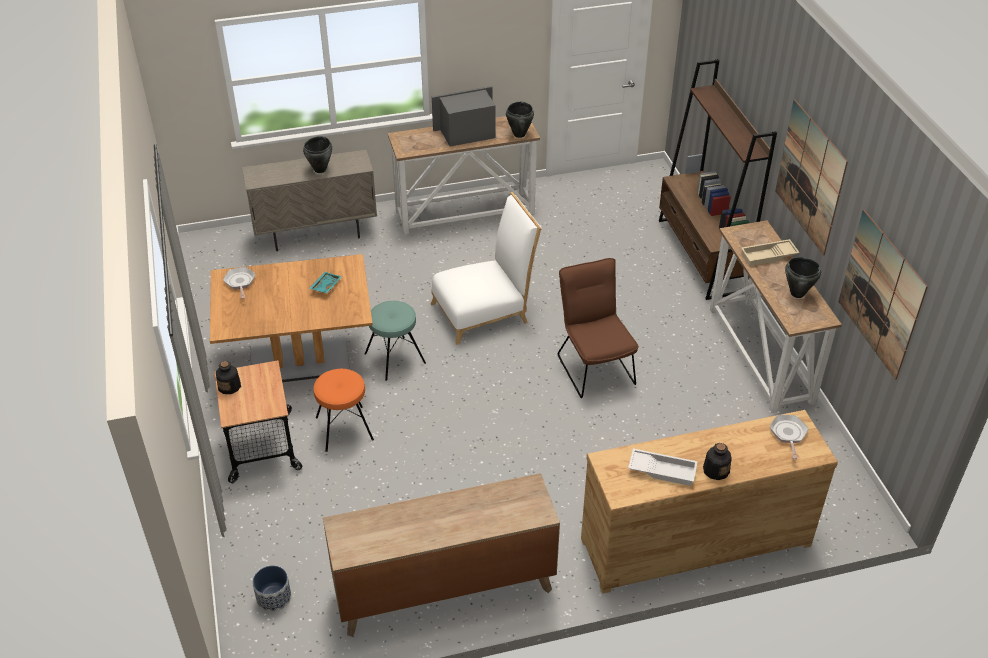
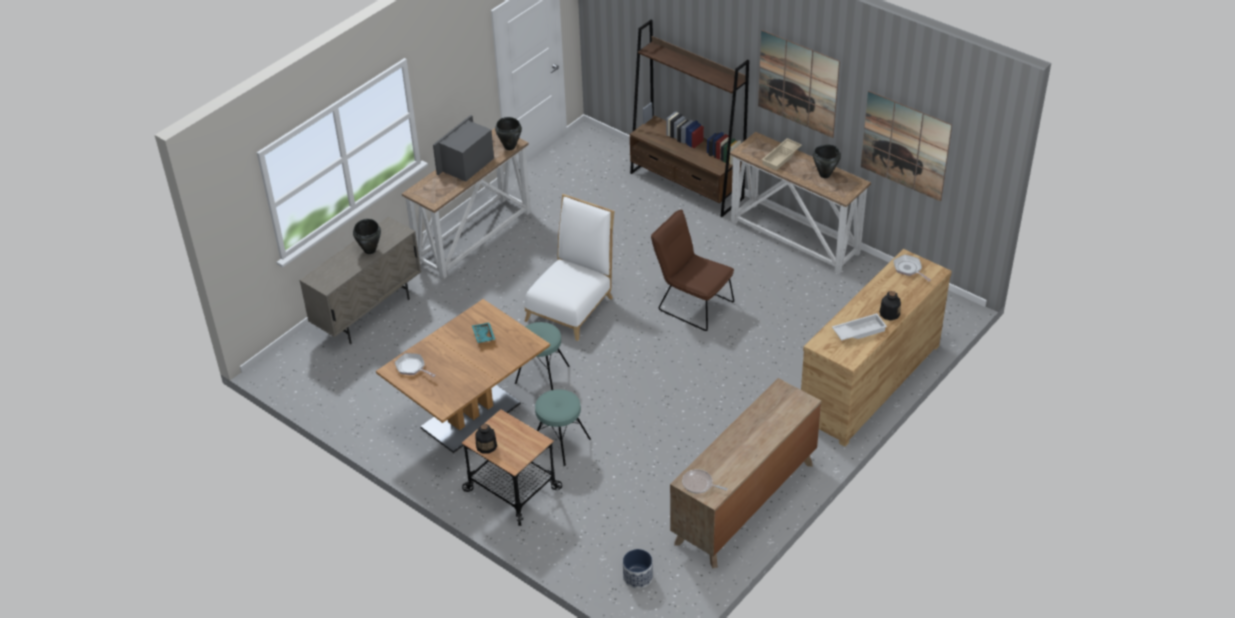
camera: 35 degrees left, 0 degrees up
orange stool [314,369,374,452] -> turquoise stool [535,389,591,466]
none -> frying pan [682,469,728,494]

